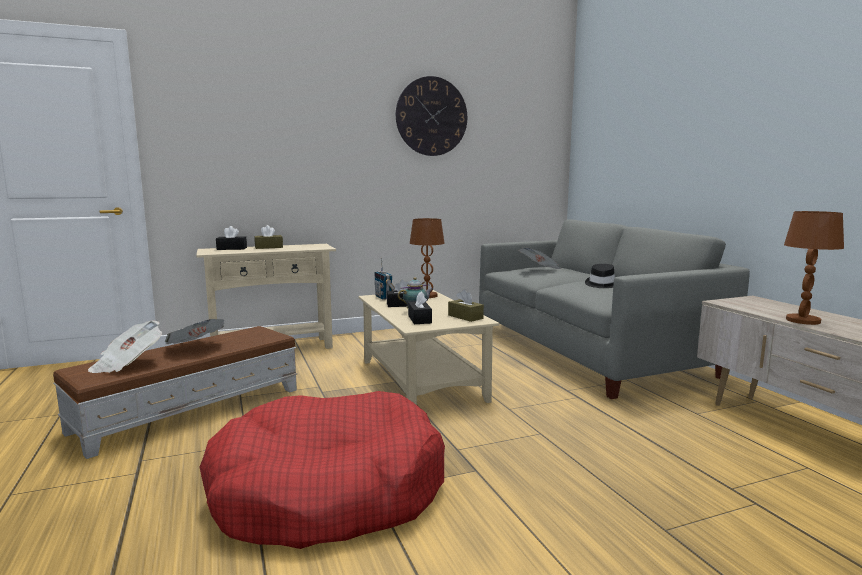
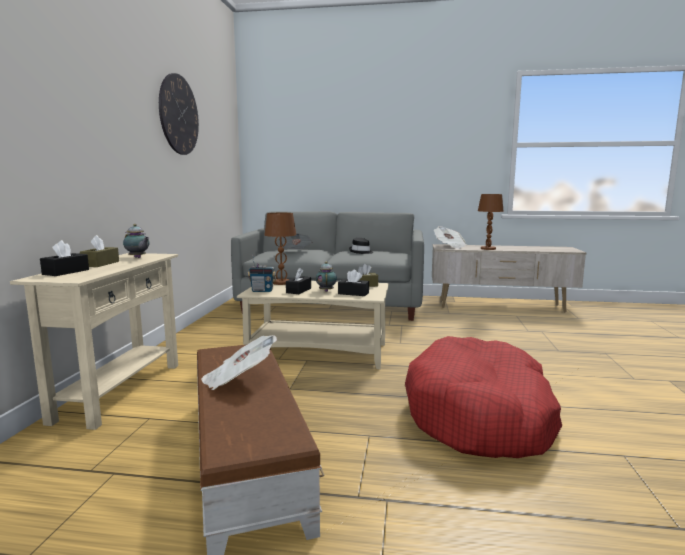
camera: 60 degrees left, 0 degrees up
newspaper [88,320,162,373] -> newspaper moved to [434,226,467,249]
none -> teapot [123,224,149,258]

